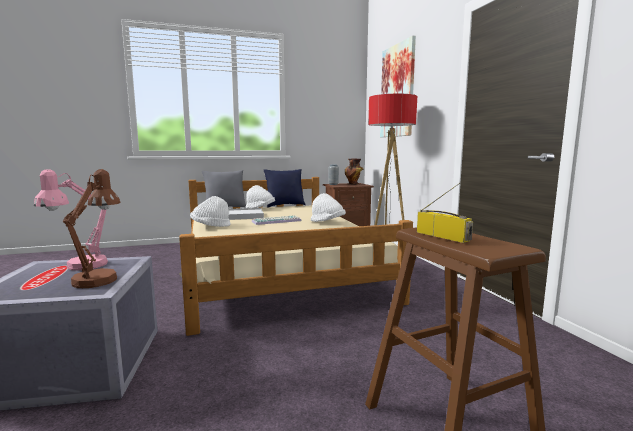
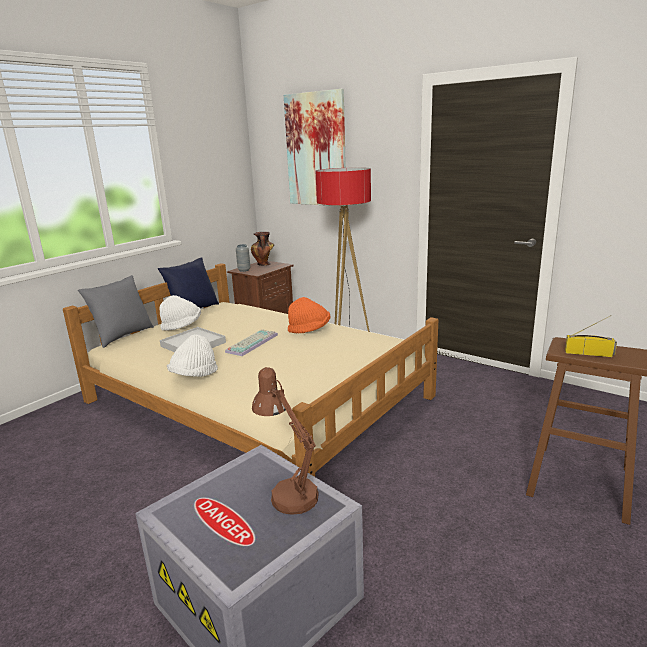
camera: 35 degrees left, 10 degrees up
pink table lamp [34,169,108,270] -> none
white hat [311,193,346,222] -> orange hat [288,297,330,333]

